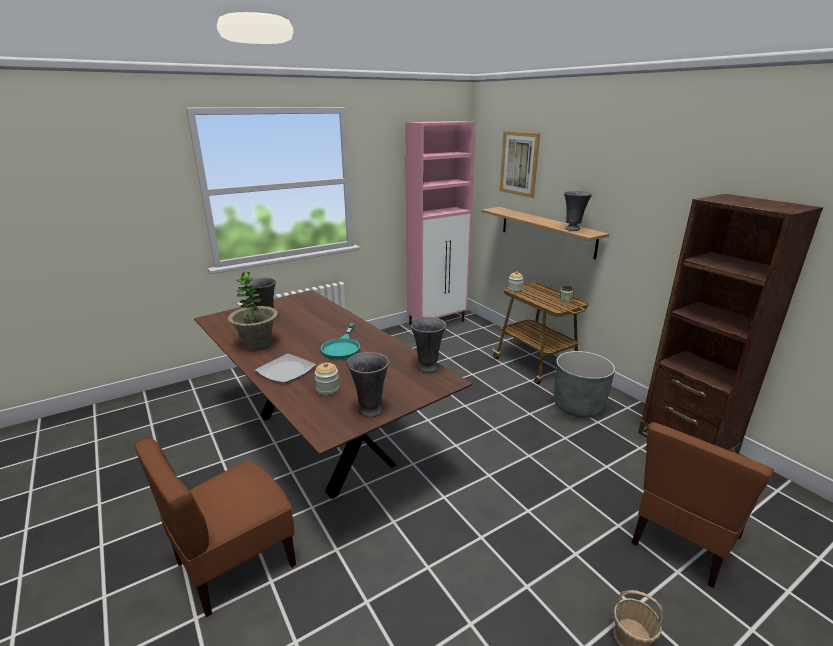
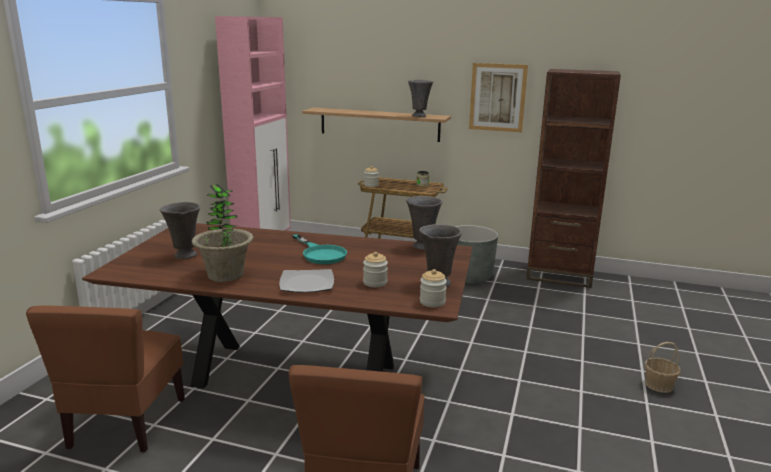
camera: 40 degrees left, 5 degrees down
picture [500,131,540,198] -> picture moved to [469,63,528,132]
brown chair [632,422,774,588] -> brown chair moved to [26,306,185,453]
none -> jar [420,269,447,307]

